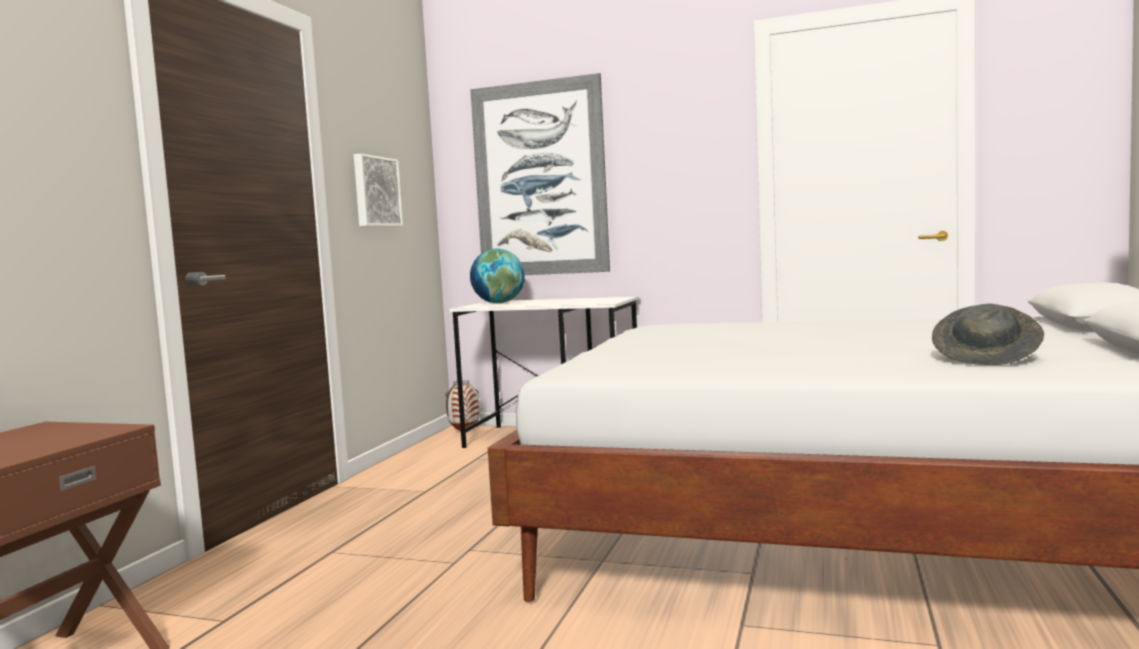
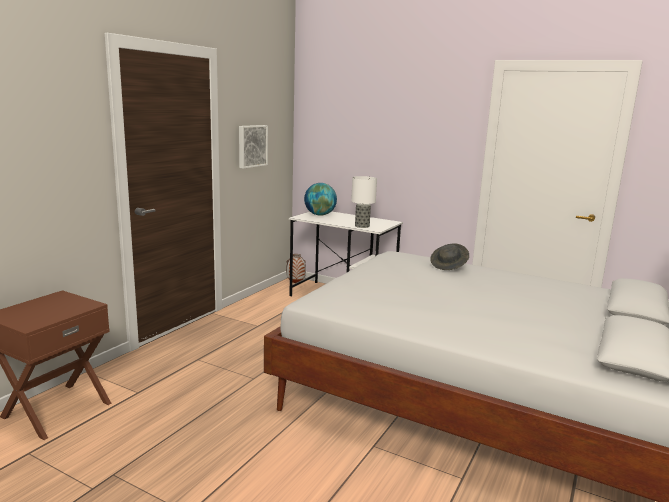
camera: 10 degrees right, 10 degrees up
picture [470,73,610,275] -> none
grey hat [932,303,1044,365] -> grey hat moved to [430,243,469,270]
none -> table lamp [351,176,377,228]

